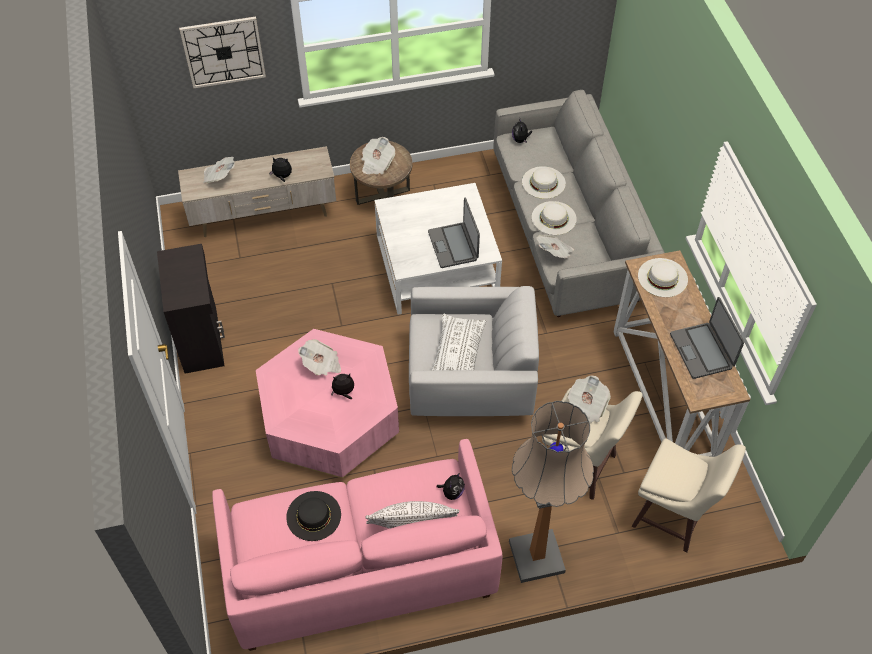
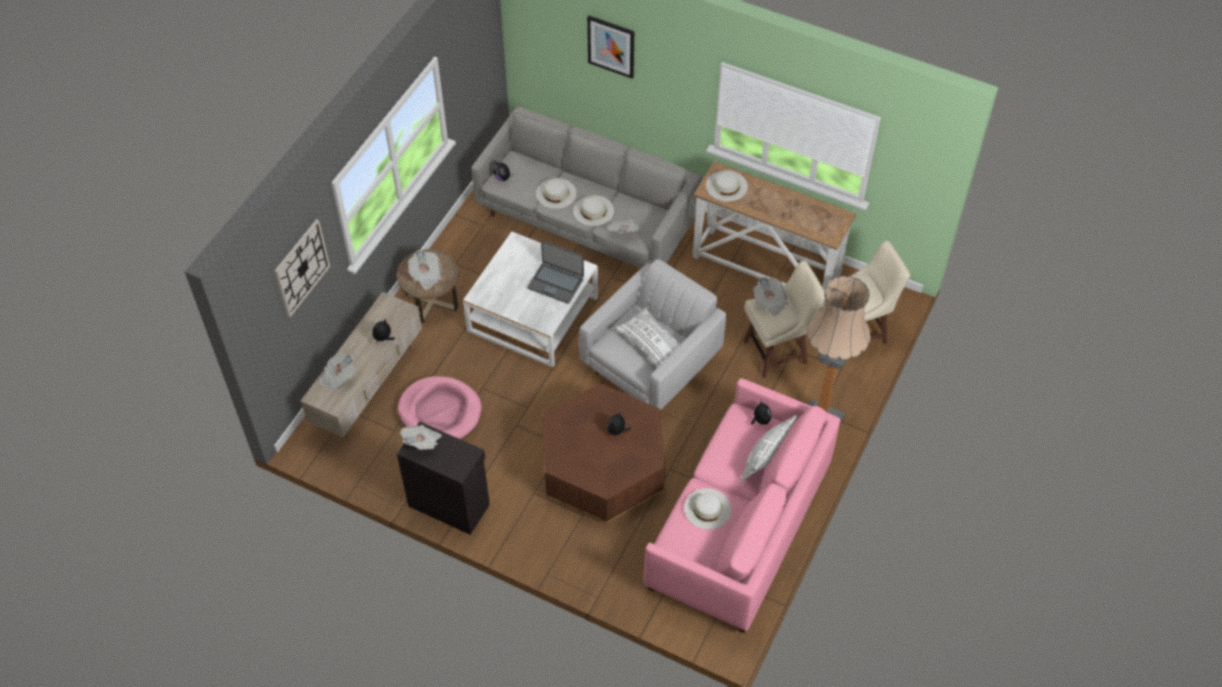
camera: 50 degrees left, 0 degrees up
pink coffee table [256,329,399,478] -> brown coffee table [543,384,665,523]
black hat [286,491,341,541] -> white hat [684,488,731,530]
newspaper [298,339,341,376] -> newspaper moved to [400,425,442,450]
laptop [670,297,744,379] -> none
none -> pink dog bed [398,376,482,439]
none -> picture [587,15,634,79]

